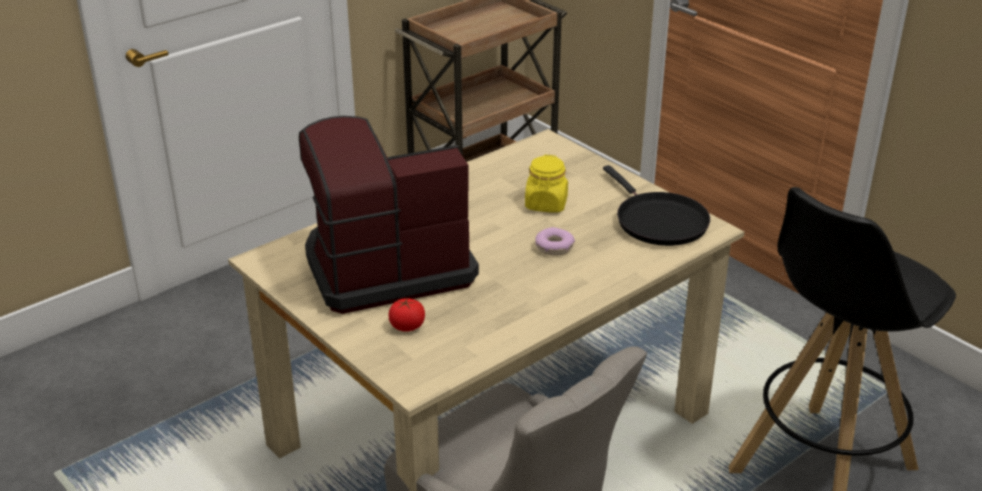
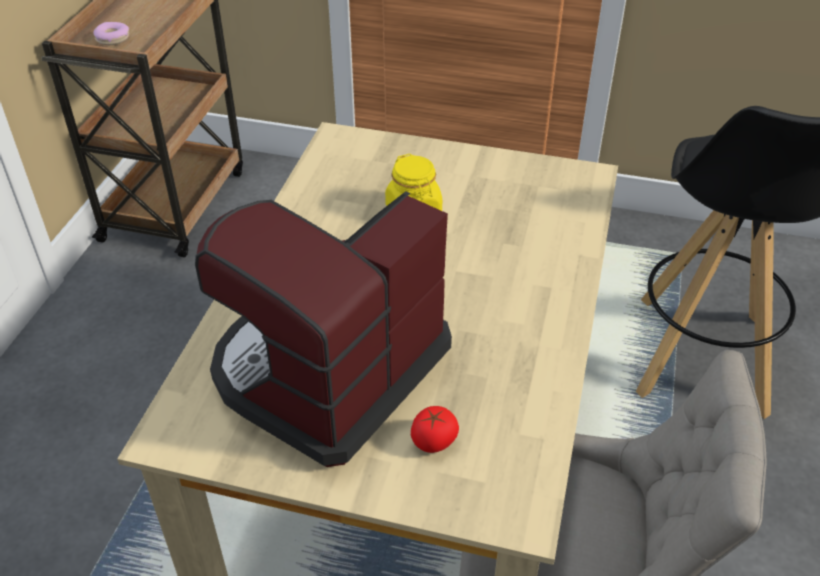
camera: 35 degrees left, 10 degrees up
donut [535,227,575,255] -> donut moved to [93,22,129,45]
black frying pan [603,165,710,246] -> none

